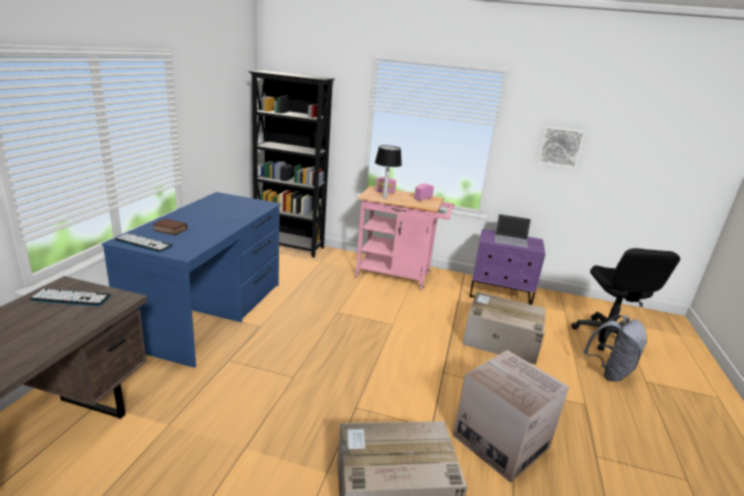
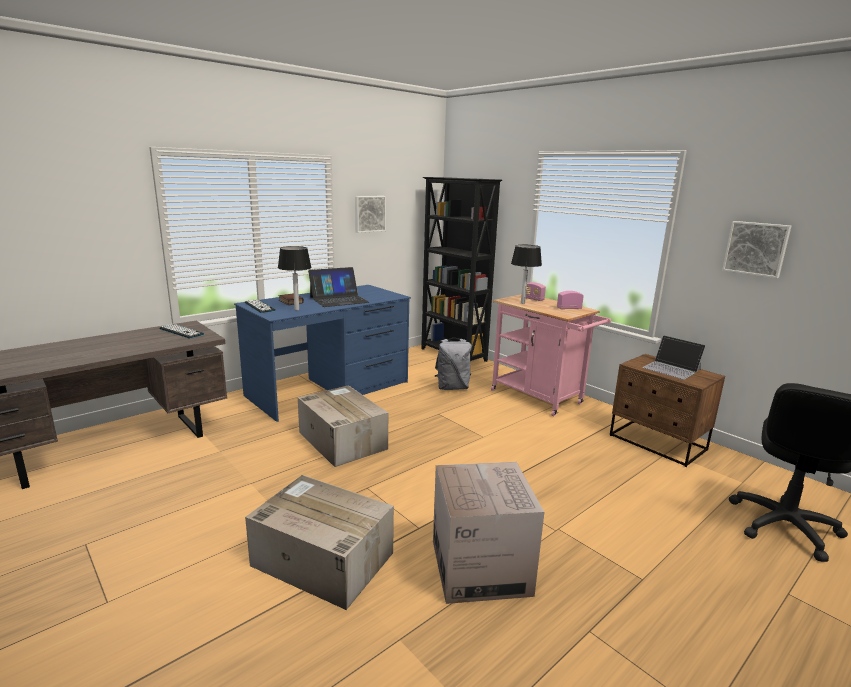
camera: 35 degrees right, 5 degrees down
cardboard box [463,292,546,365] -> cardboard box moved to [298,385,388,467]
purple nightstand [469,229,545,305] -> brown nightstand [610,354,725,467]
grey backpack [584,315,647,382] -> grey backpack moved to [435,338,472,390]
none -> table lamp [278,246,312,310]
none -> laptop [308,267,369,307]
none -> picture [355,196,386,233]

